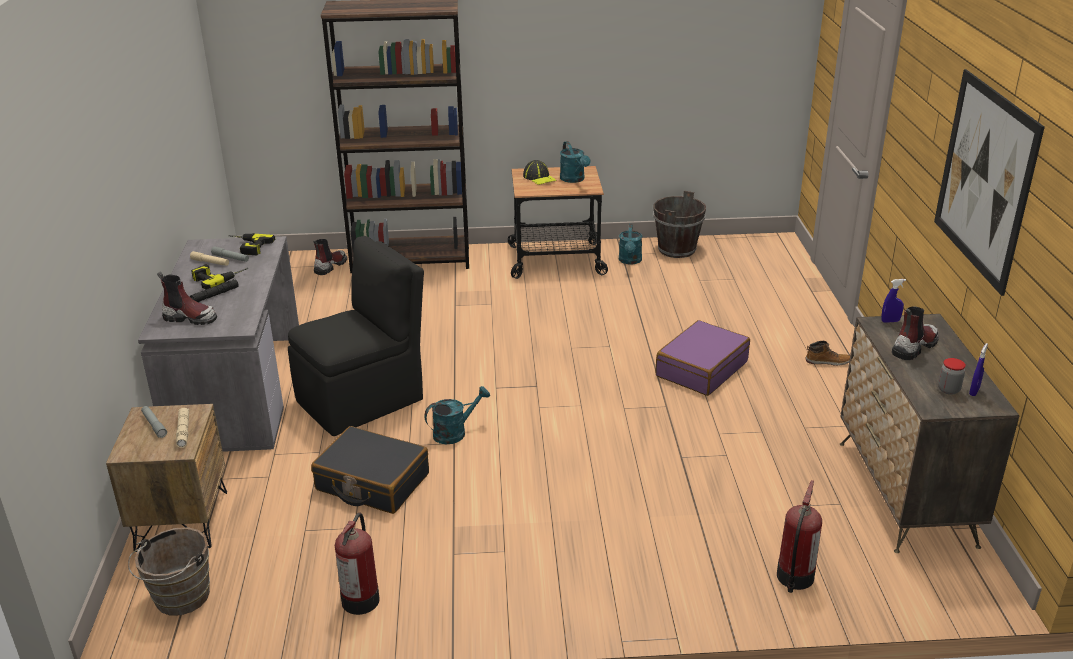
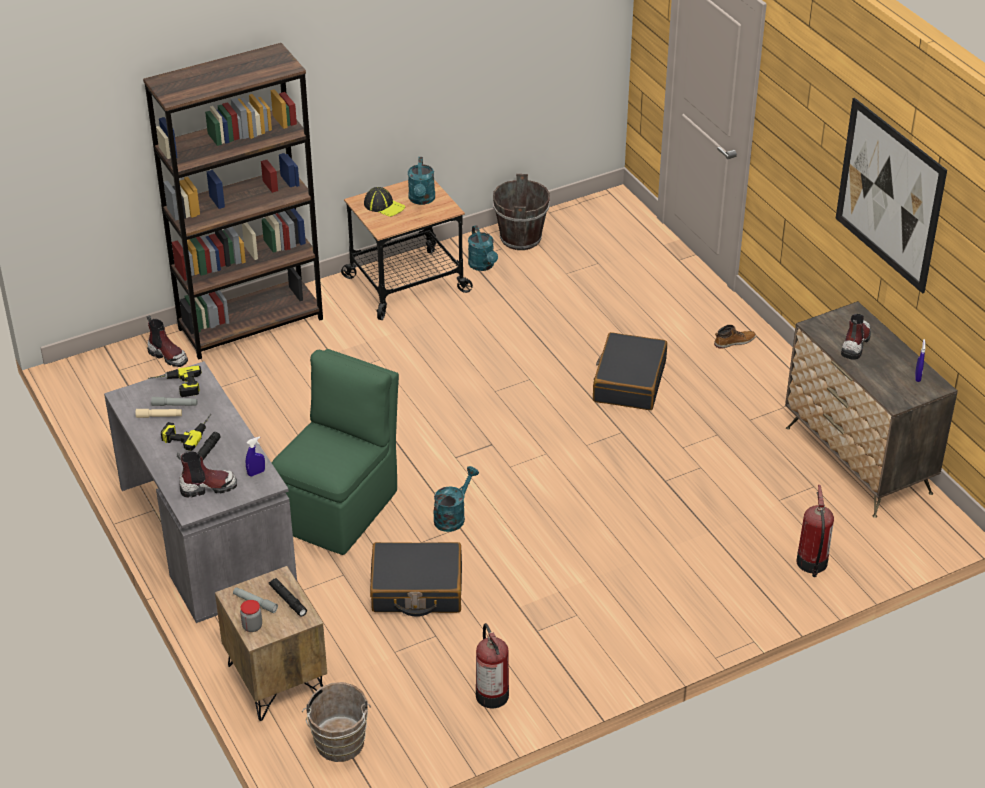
camera: 25 degrees left, 10 degrees up
beige flashlight [176,408,189,448] -> black flashlight [269,578,307,617]
black chair [288,236,424,436] -> green chair [272,349,399,555]
boot [313,239,347,275] -> boot turned 120 degrees clockwise [147,315,188,367]
turquoise watering can [560,141,590,183] -> turquoise watering can turned 45 degrees clockwise [408,157,435,205]
purple suitcase [656,320,750,396] -> black suitcase [593,332,667,410]
blue spray bottle [881,279,906,323] -> blue spray bottle moved to [246,436,265,476]
jar [938,358,966,395] -> jar moved to [240,600,262,632]

